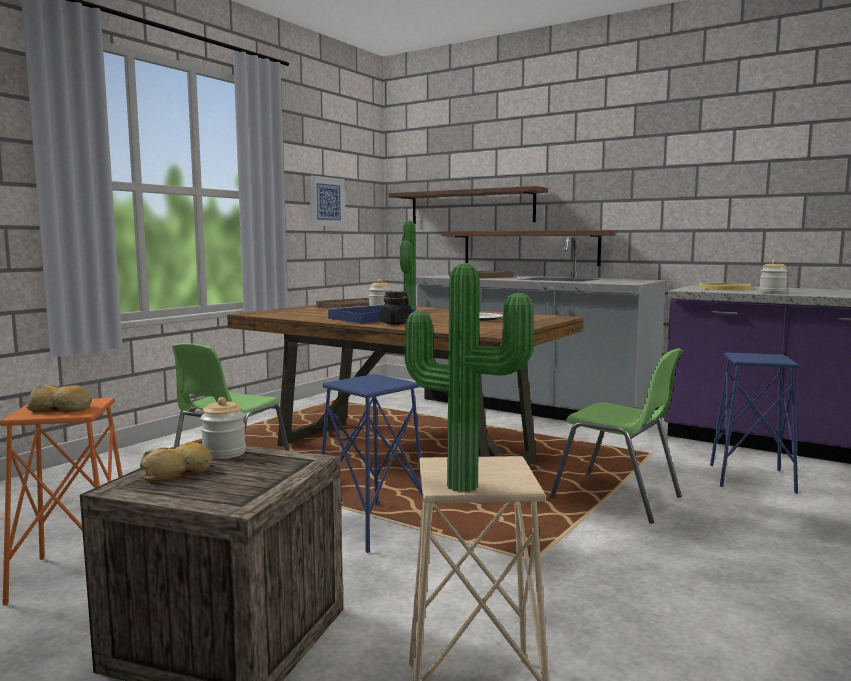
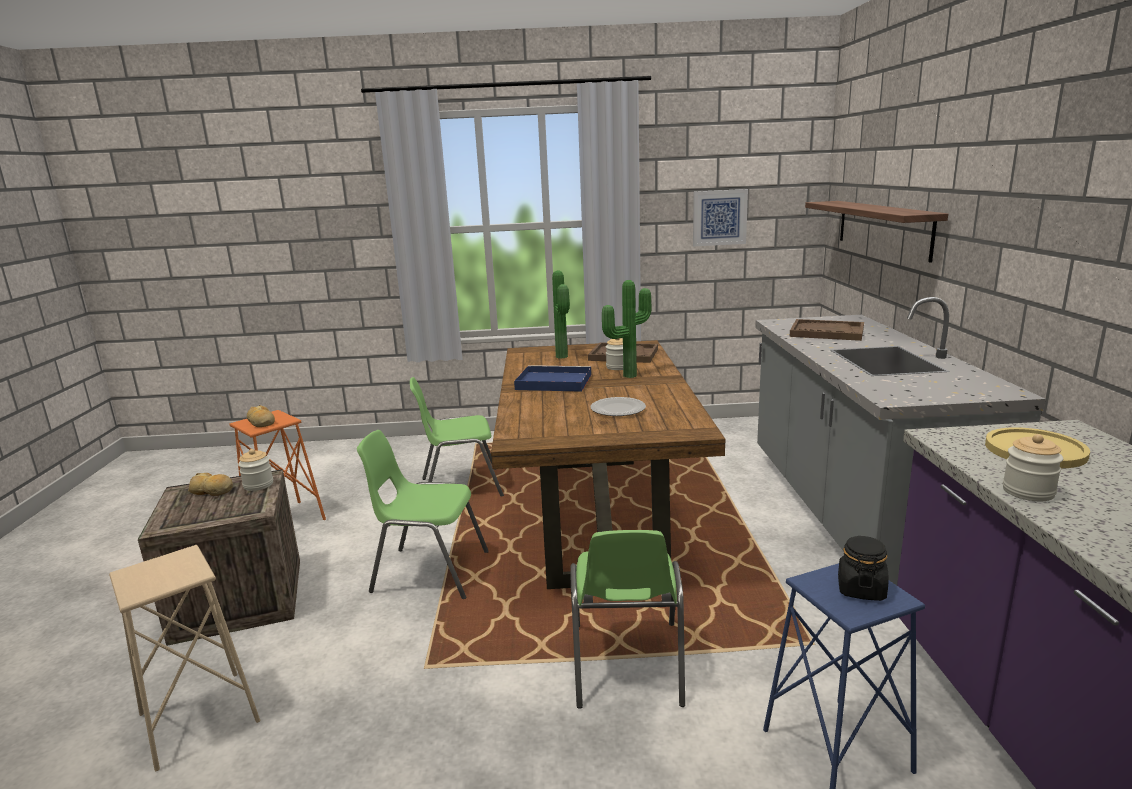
camera: 55 degrees right, 10 degrees up
blue stool [321,374,423,553] -> green chair [357,430,489,599]
black jar [380,291,412,325] -> black jar moved to [838,536,889,601]
potted plant [405,264,534,492] -> potted plant moved to [552,271,570,359]
shelf [442,230,615,266] -> none

